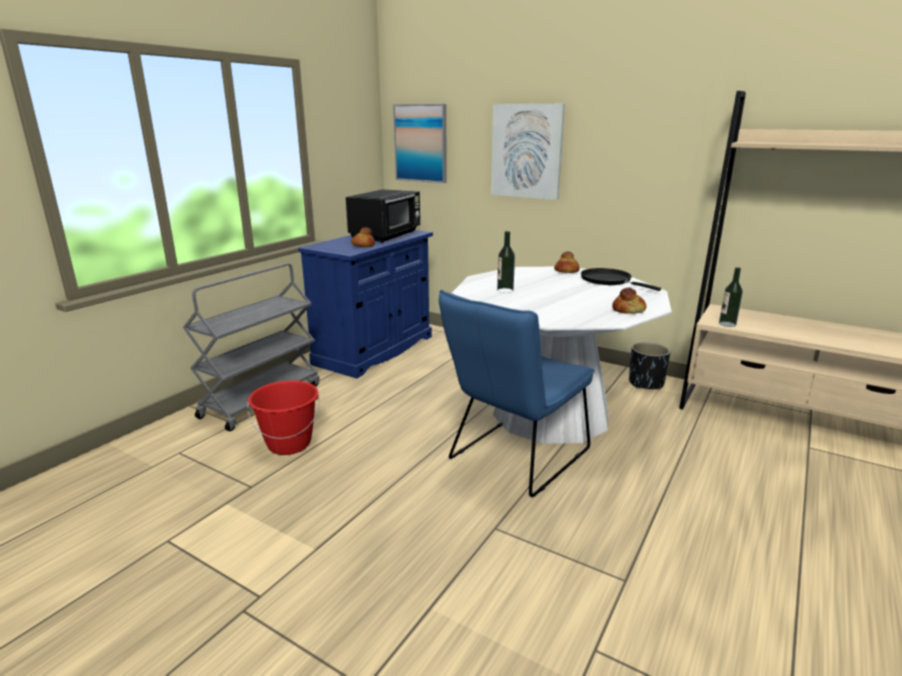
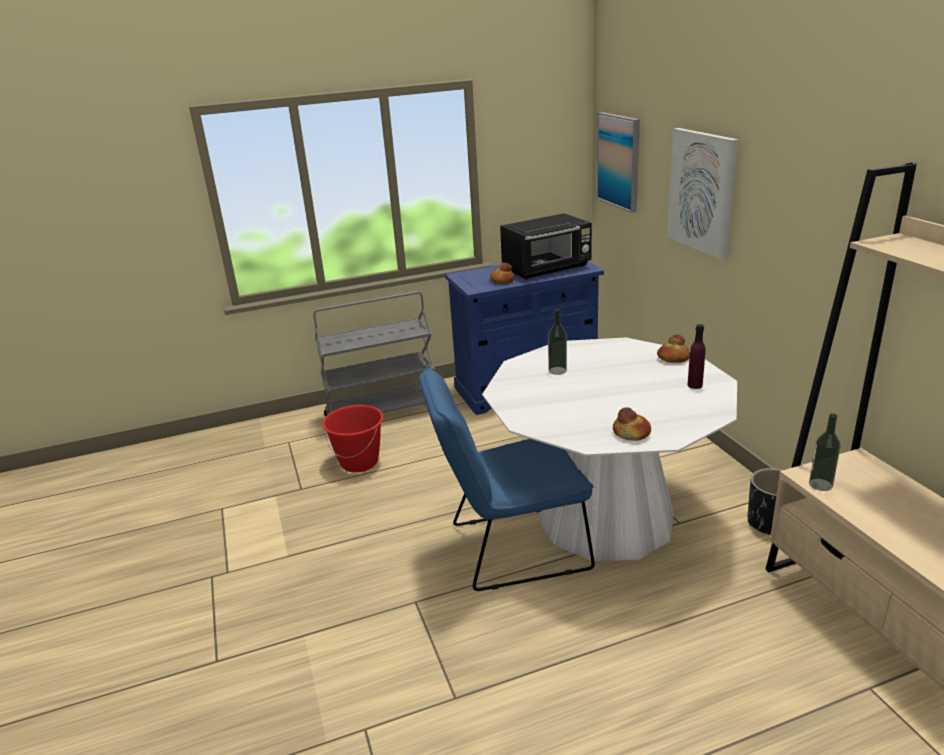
camera: 40 degrees right, 5 degrees up
black frying pan [581,268,661,291] -> purple bottle [688,324,706,389]

